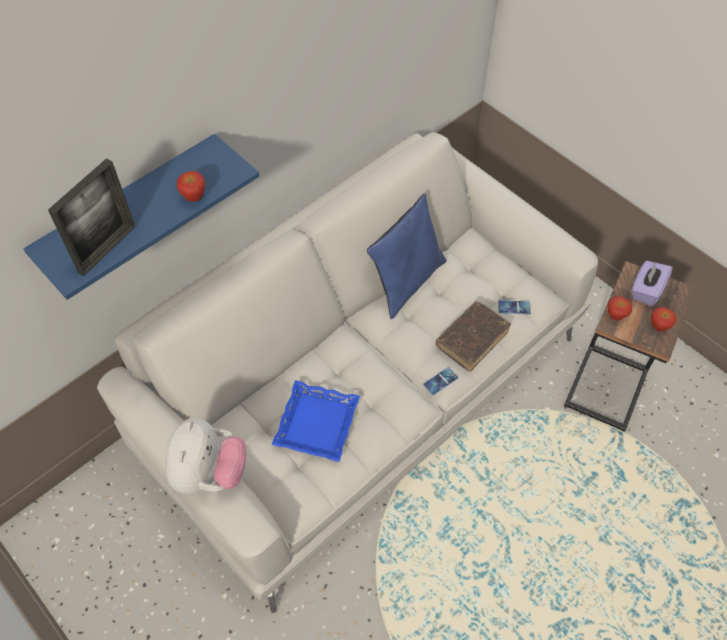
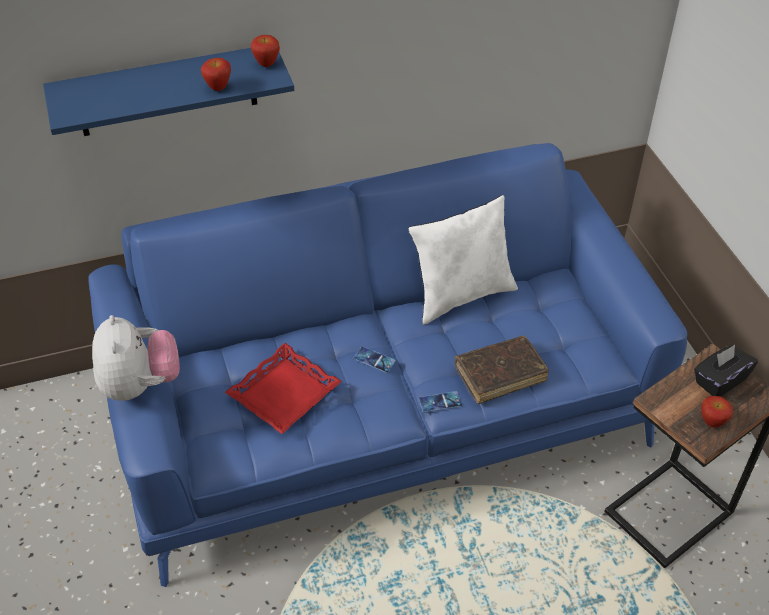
camera: 25 degrees right, 10 degrees down
picture frame [48,158,136,276] -> none
white sofa [97,132,598,613] -> blue sofa [88,143,687,587]
plush toy [166,418,246,494] -> plush toy turned 45 degrees counterclockwise [92,315,180,401]
blue tray [272,380,360,462] -> red tray [225,343,342,434]
blue pillow [367,193,447,319] -> white pillow [408,195,518,325]
phone [498,300,531,315] -> phone moved to [354,346,396,373]
apple [607,296,632,321] -> apple moved to [251,35,280,67]
purple tissue box [632,261,672,306] -> black tissue box [694,345,758,397]

